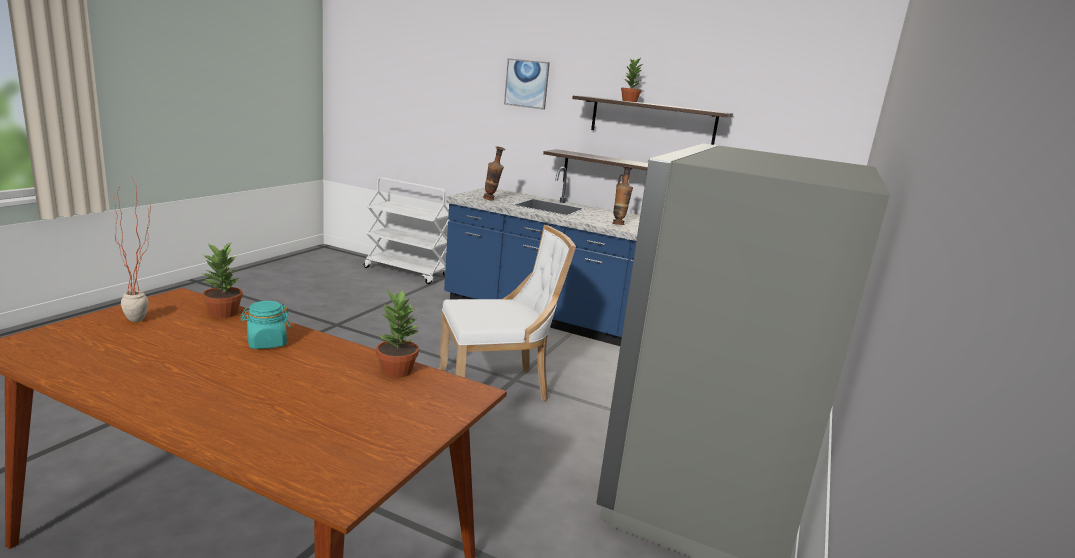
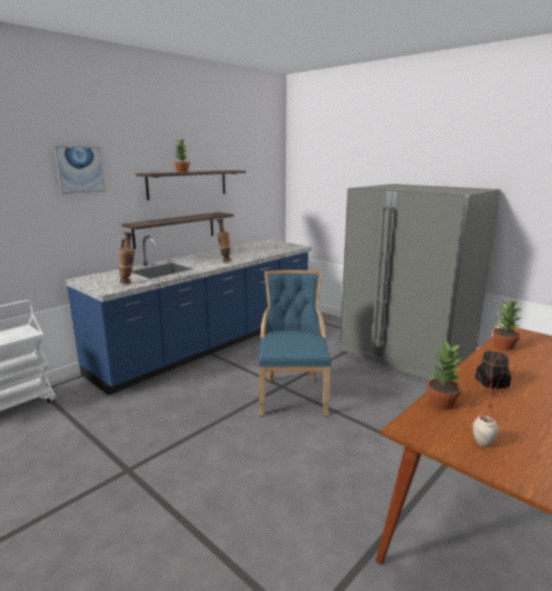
camera: 70 degrees left, 0 degrees up
turquoise jar [240,301,291,349] -> black jar [475,351,511,389]
white chair [439,225,576,401] -> blue chair [258,270,331,416]

